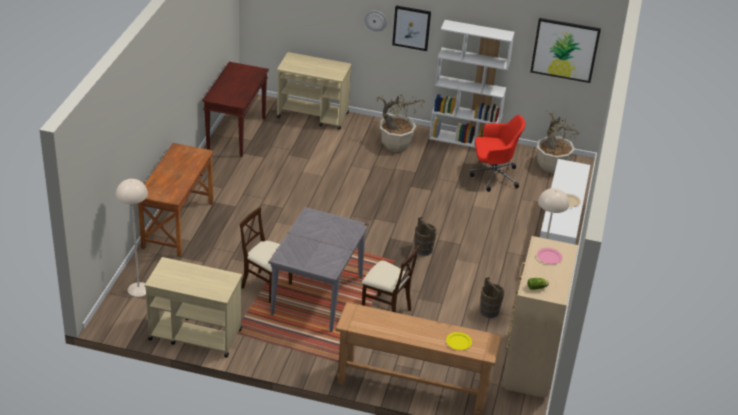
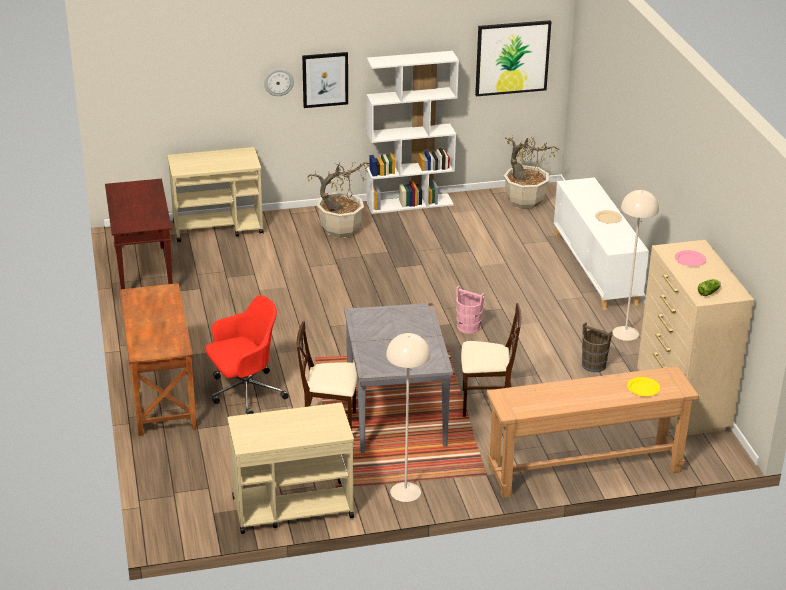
camera: 25 degrees left, 5 degrees down
beige floor lamp [116,179,148,297] -> beige floor lamp moved to [386,333,431,502]
brown bucket [415,216,437,256] -> pink bucket [456,286,485,334]
red office chair [470,115,525,192] -> red office chair moved to [206,295,289,414]

